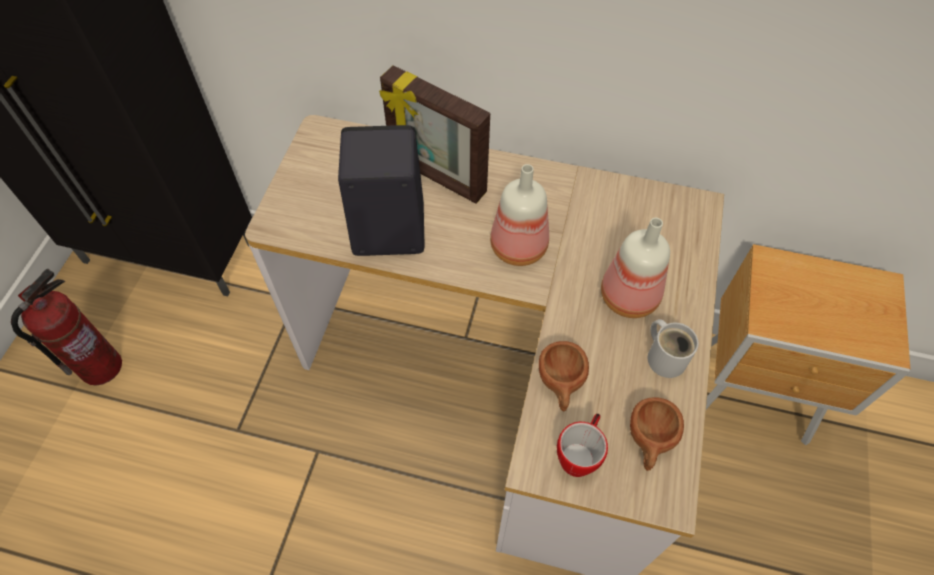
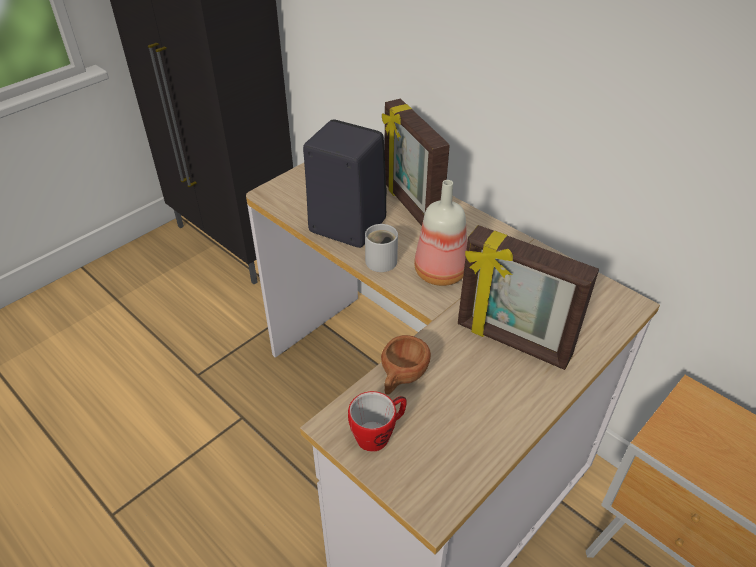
camera: 30 degrees right, 15 degrees down
fire extinguisher [11,268,122,386] -> none
bottle [601,218,670,318] -> picture frame [458,225,599,370]
brown cup [630,397,684,471] -> none
white mug [648,319,699,378] -> white mug moved to [365,224,398,272]

